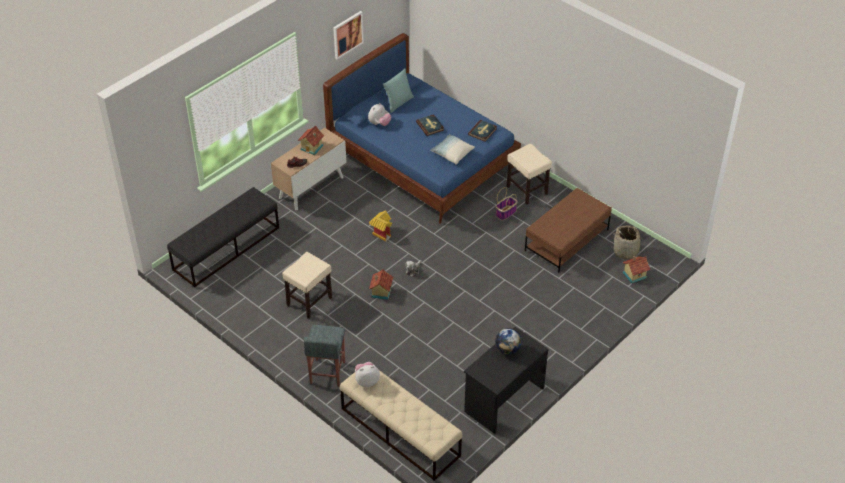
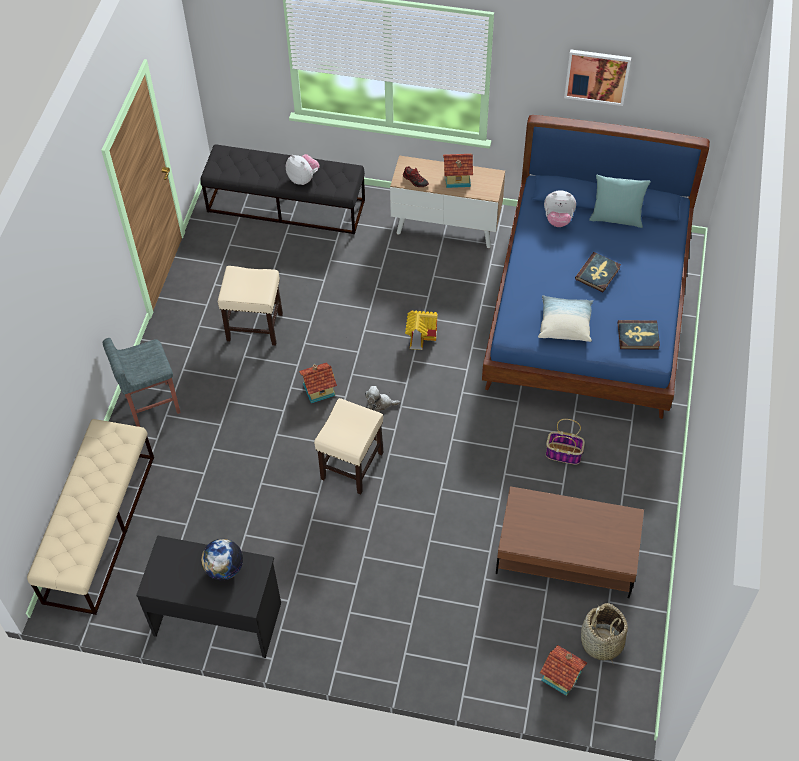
camera: 60 degrees right, 10 degrees up
plush toy [355,362,380,387] -> plush toy moved to [286,154,320,185]
beige stool [507,144,552,205] -> beige stool moved to [314,398,383,495]

